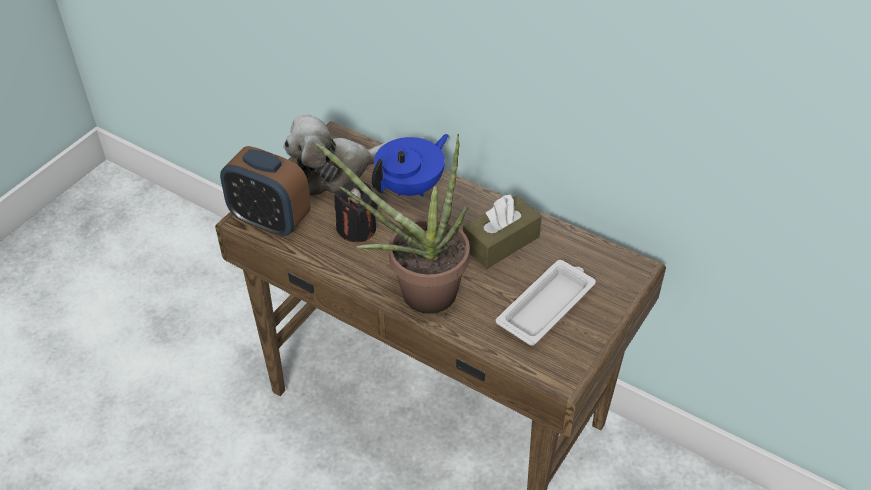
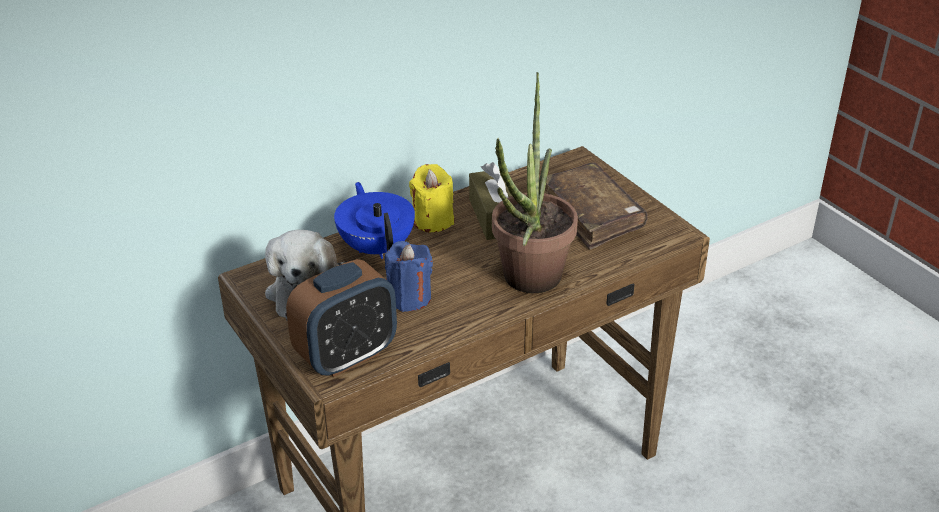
camera: 65 degrees left, 10 degrees down
black candle [334,183,378,242] -> blue candle [385,241,433,312]
white tray [496,260,596,346] -> brown book [546,162,648,250]
none -> yellow candle [409,164,454,232]

